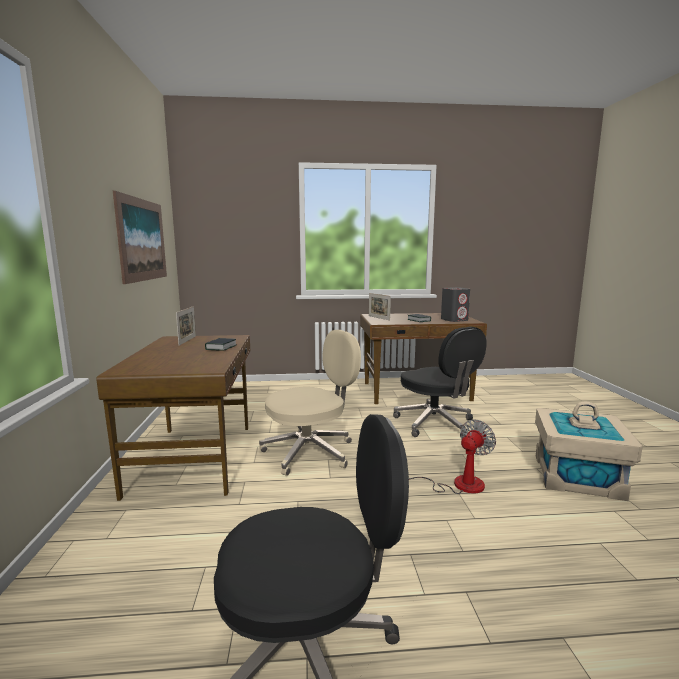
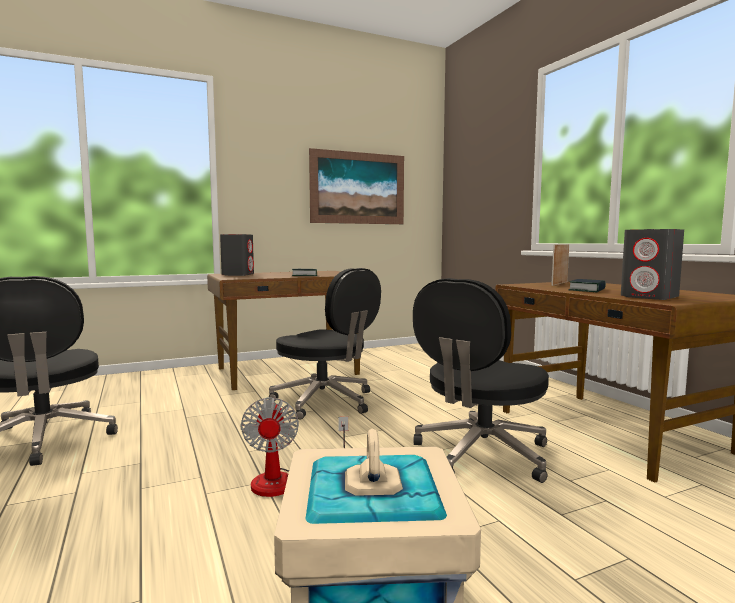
camera: 70 degrees right, 5 degrees down
picture frame [176,306,196,346] -> none
beige office chair [259,330,361,476] -> black office chair [269,268,381,420]
fan [409,420,496,494] -> fan turned 60 degrees clockwise [241,397,348,497]
none -> grey speaker [220,234,254,276]

